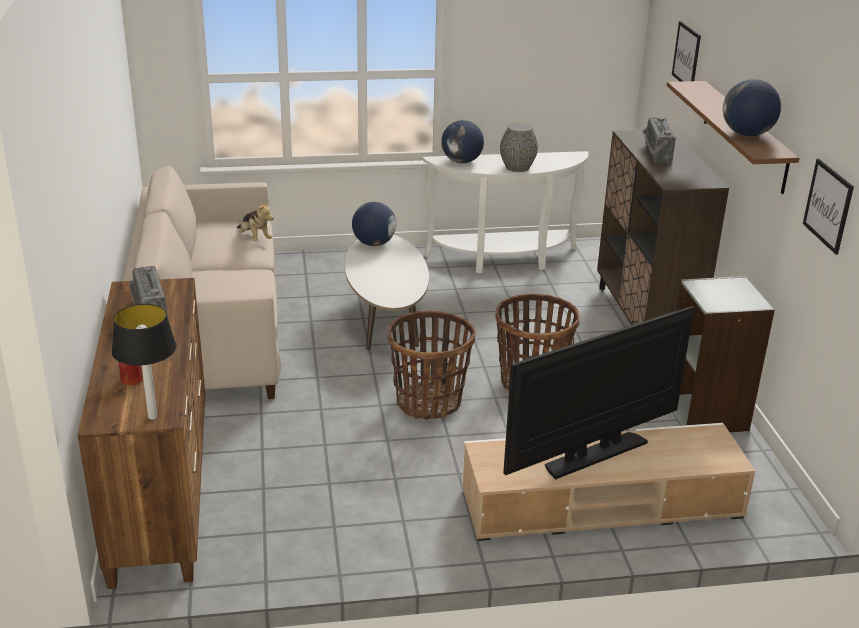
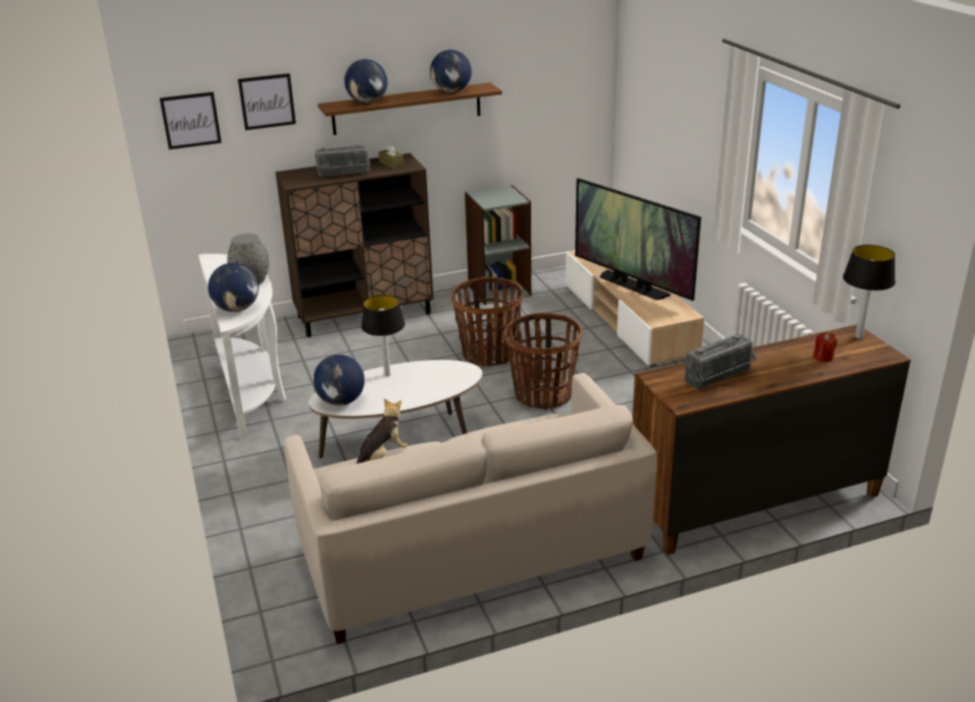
camera: 100 degrees left, 0 degrees up
picture [803,159,854,255] -> picture moved to [160,92,221,150]
none -> globe [344,59,387,103]
none -> table lamp [361,295,405,376]
none -> brown tissue box [379,143,404,168]

